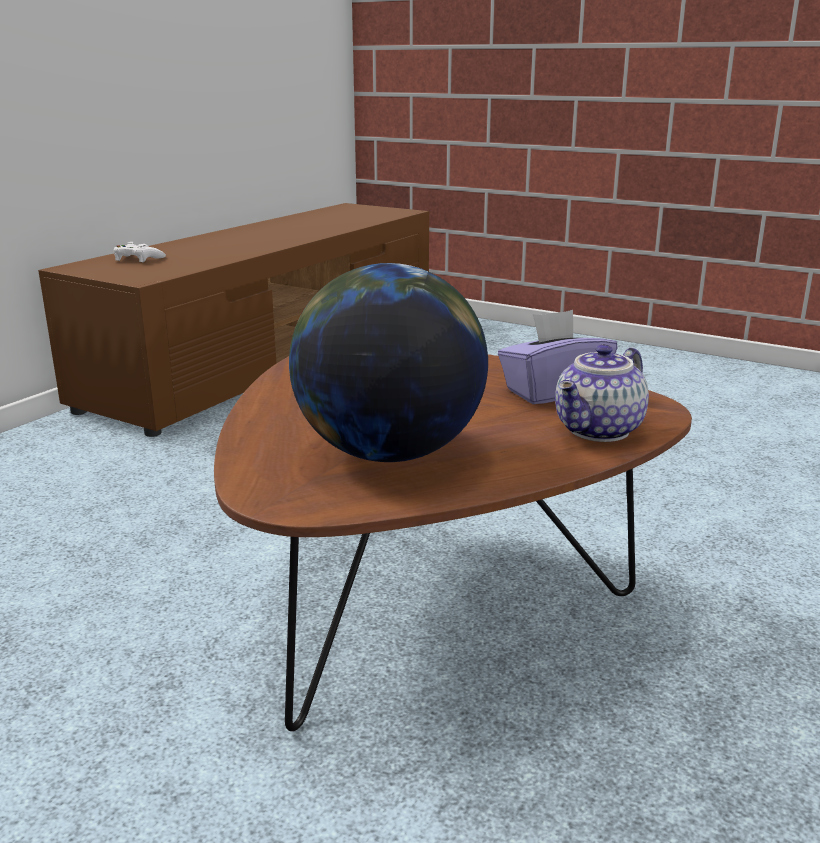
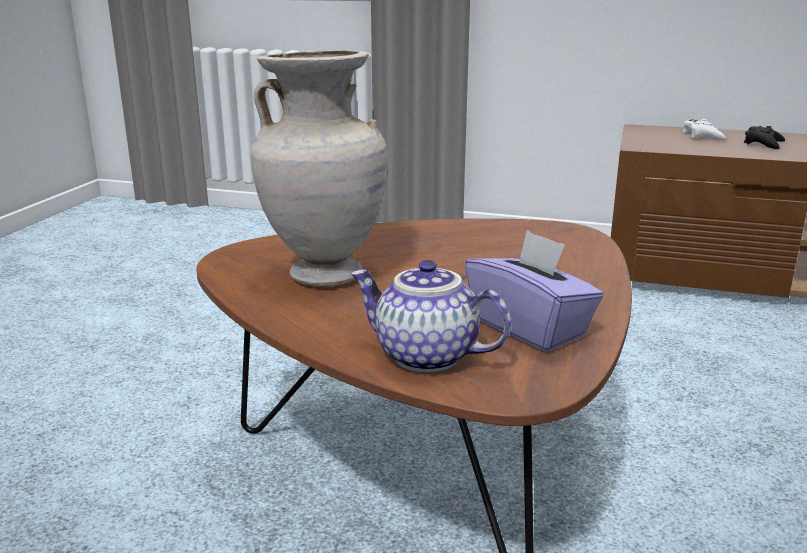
camera: 75 degrees right, 0 degrees up
globe [289,263,488,462] -> beige vase [250,50,388,286]
none -> black game controller [744,126,785,149]

